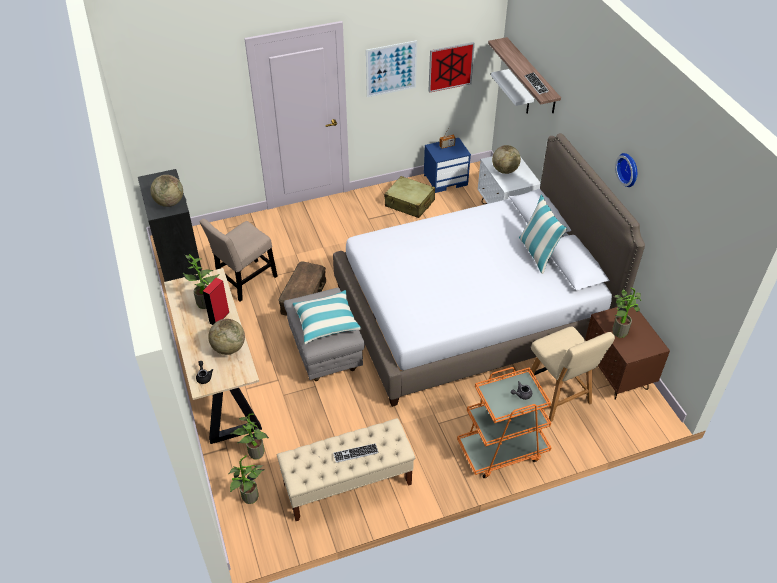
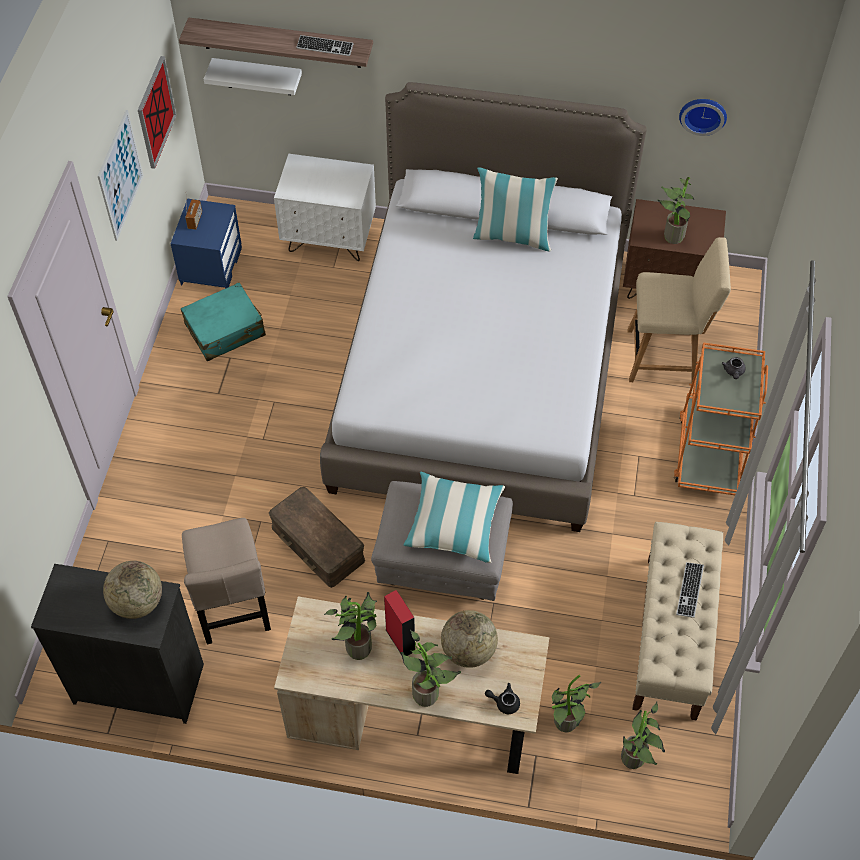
camera: 60 degrees left, 10 degrees up
beige suitcase [384,176,435,218] -> turquoise suitcase [181,282,266,361]
globe [492,145,521,174] -> none
wall clock [615,153,637,187] -> wall clock moved to [679,99,727,136]
none -> potted plant [400,630,461,707]

